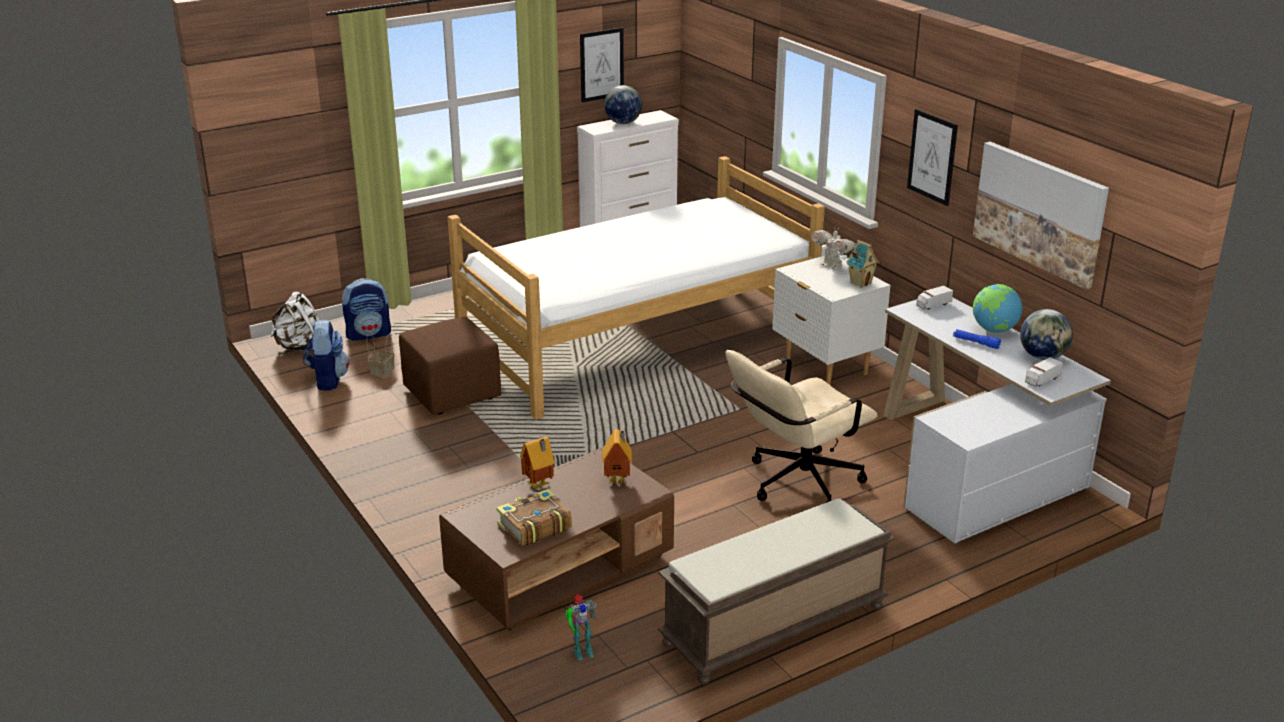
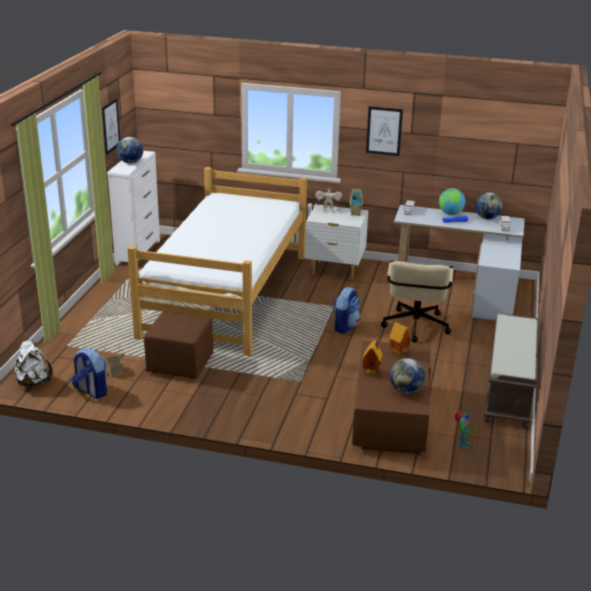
camera: 45 degrees left, 0 degrees up
backpack [342,278,391,341] -> backpack moved to [333,287,360,334]
book [496,489,572,546] -> globe [390,358,425,394]
picture [973,142,1109,289] -> none

